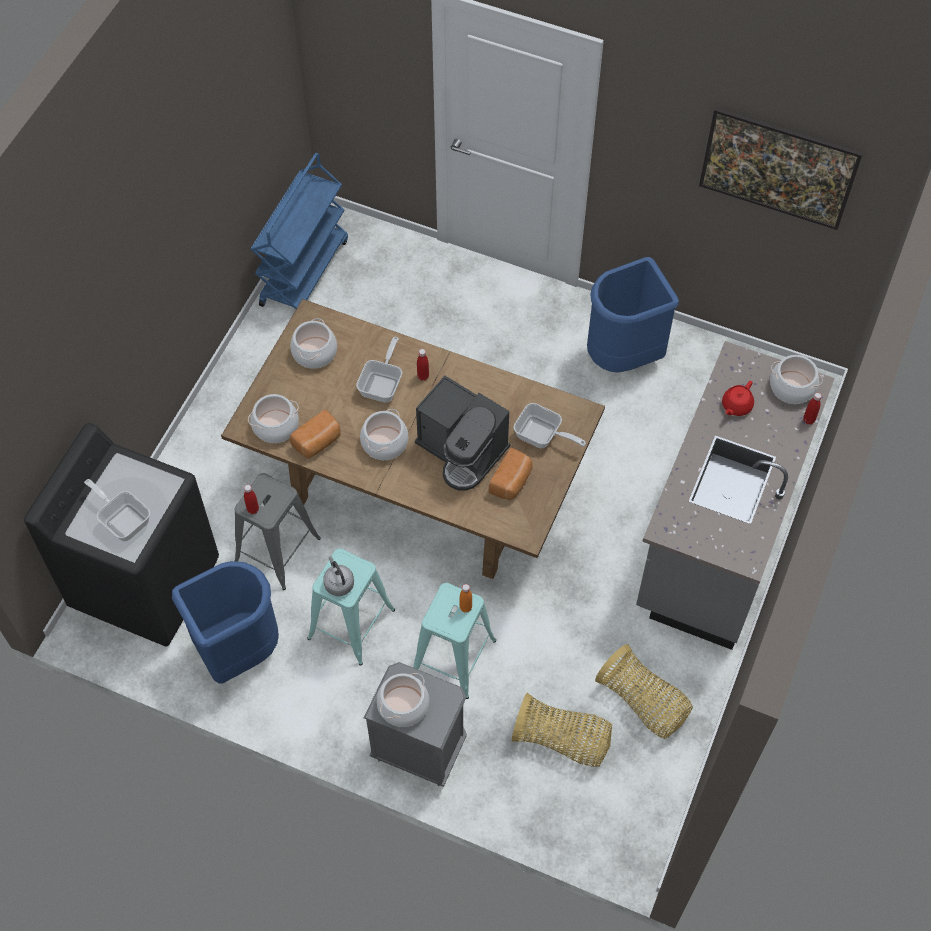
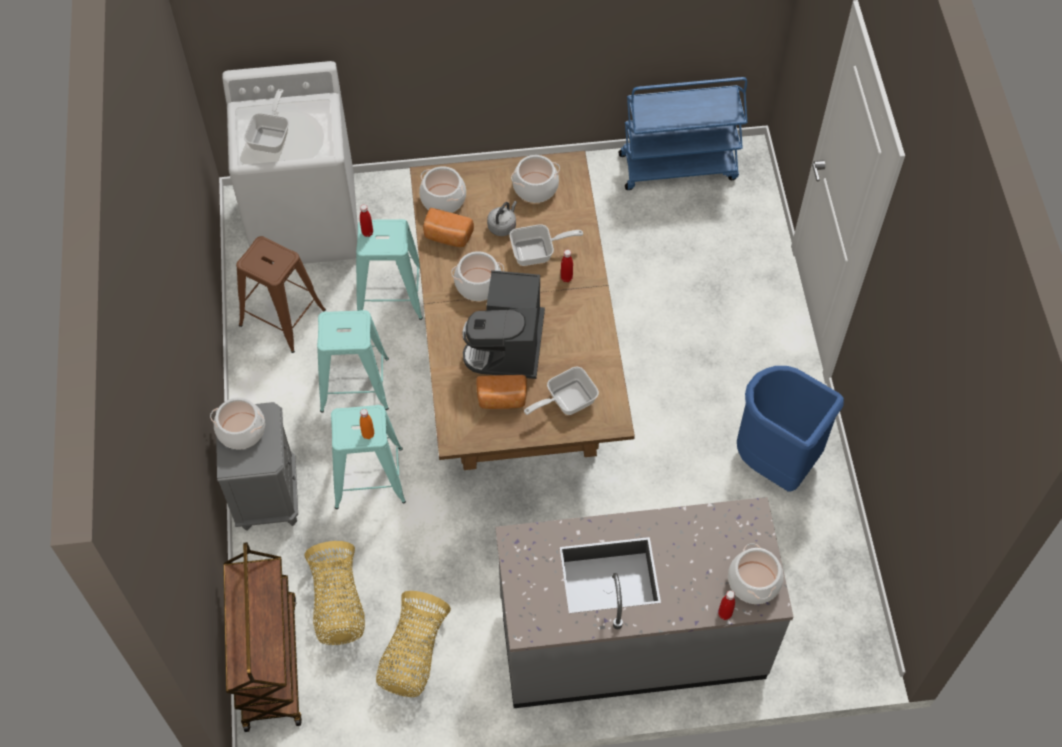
camera: 60 degrees right, 0 degrees up
black washing machine [24,423,219,647] -> white washing machine [222,61,358,264]
blue trash can [172,561,279,684] -> brown stool [236,236,326,353]
grey stool [235,473,321,590] -> turquoise stool [356,219,423,320]
grey kettle [323,556,354,596] -> grey kettle moved to [487,201,517,236]
frying pan [513,403,586,448] -> frying pan turned 60 degrees clockwise [524,367,599,415]
picture [699,107,863,230] -> none
red teapot [722,381,754,416] -> none
none -> brown cart [223,542,302,732]

